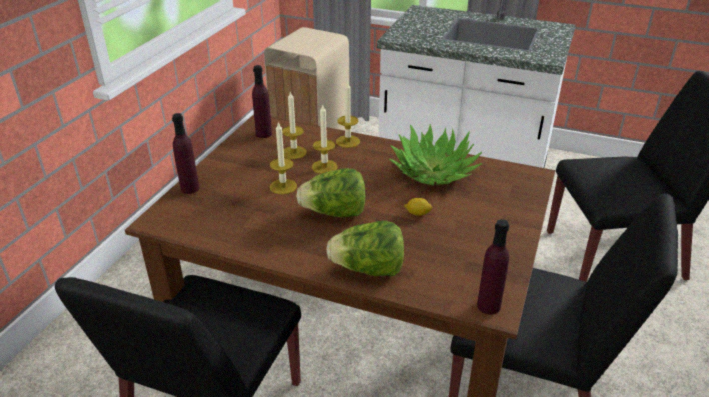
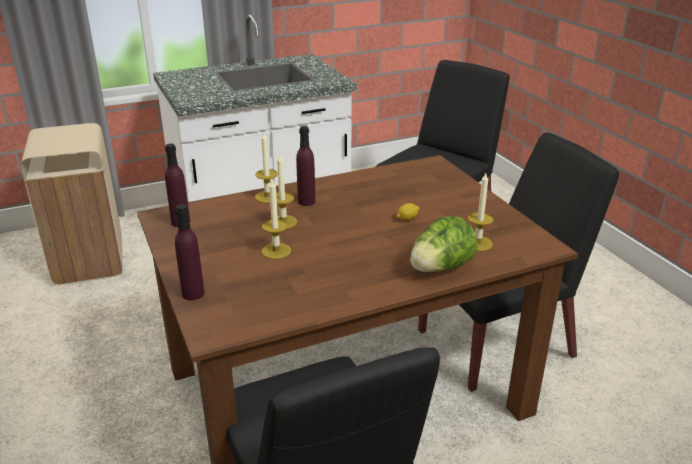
camera: 45 degrees left, 5 degrees down
candle [282,91,307,159] -> candle moved to [468,173,493,251]
lettuce [296,168,365,217] -> none
potted plant [389,124,483,186] -> none
purple bottle [477,219,509,315] -> purple bottle moved to [296,126,315,206]

